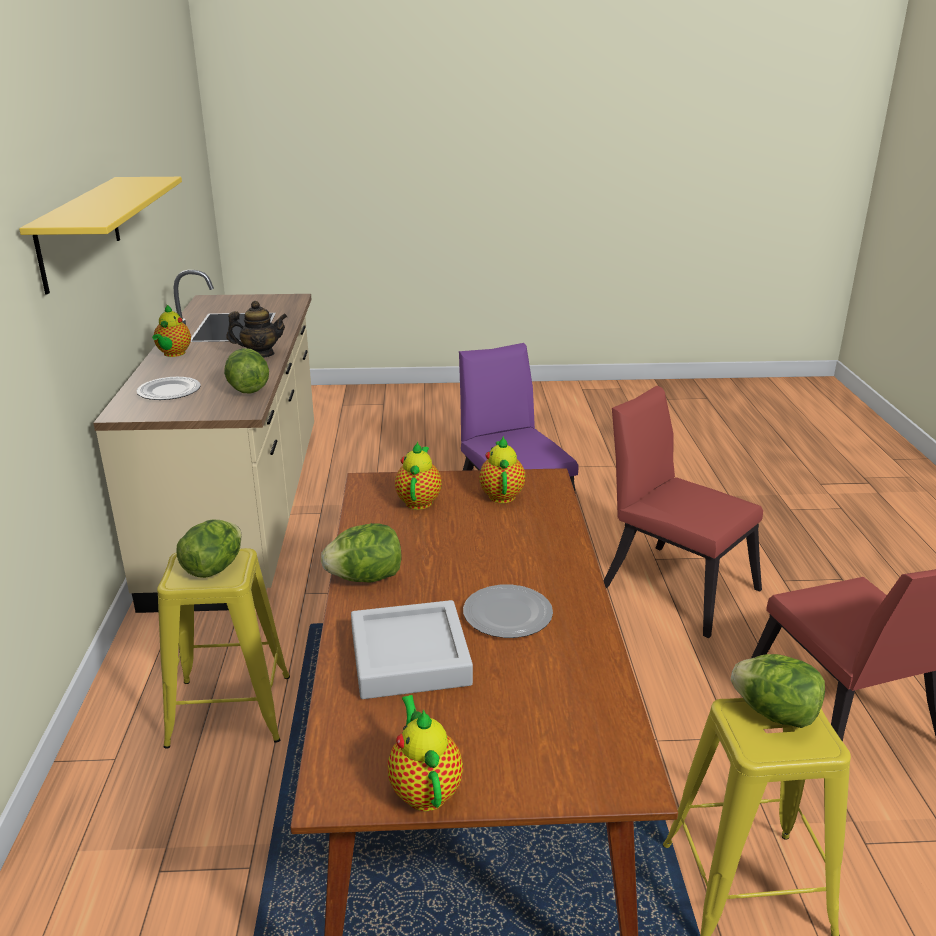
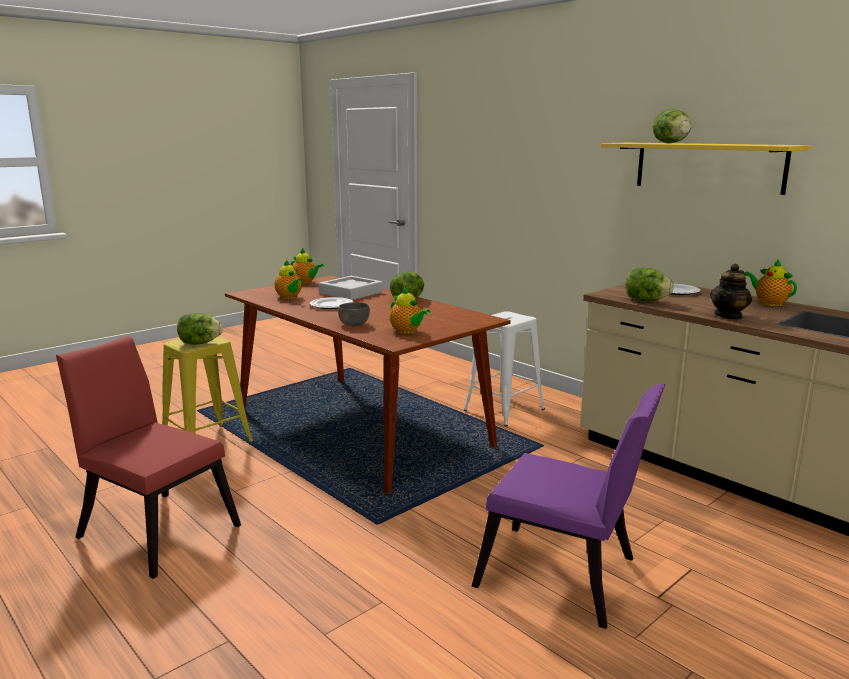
camera: 140 degrees right, 10 degrees down
yellow stool [157,548,290,749] -> white stool [464,311,545,426]
lettuce [177,520,242,578] -> lettuce moved to [652,109,691,143]
teapot [395,442,442,510] -> teapot moved to [274,260,302,299]
red chair [603,386,763,638] -> none
none -> grey bowl [338,302,370,326]

